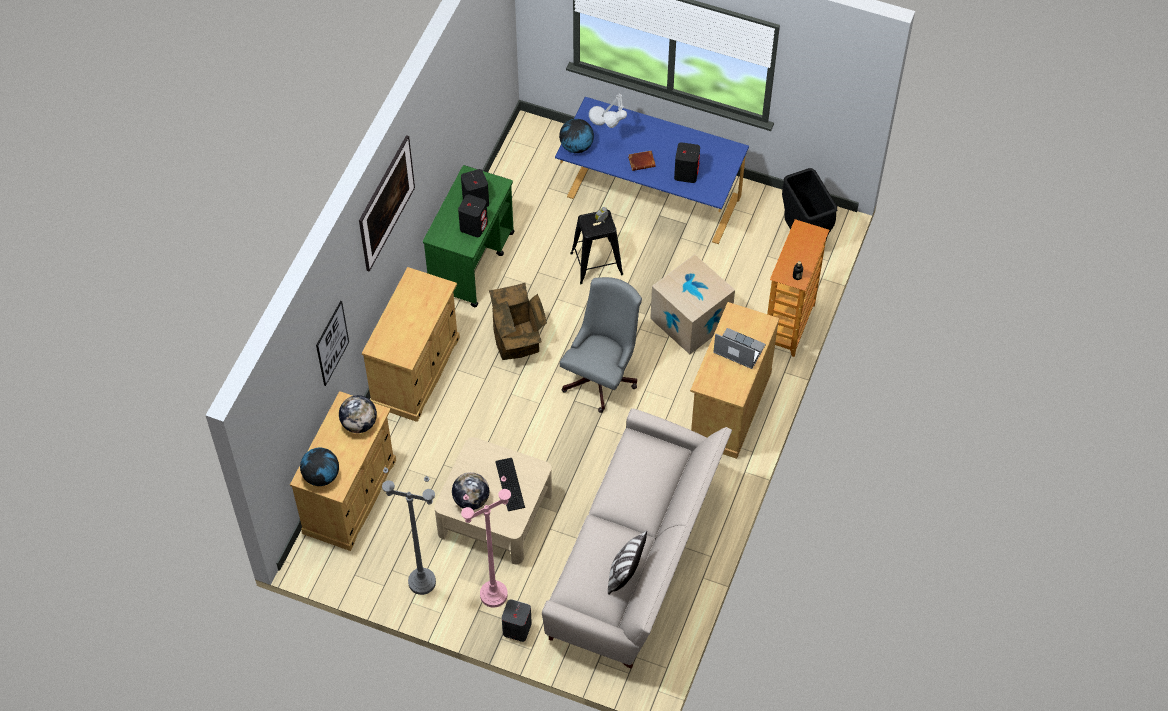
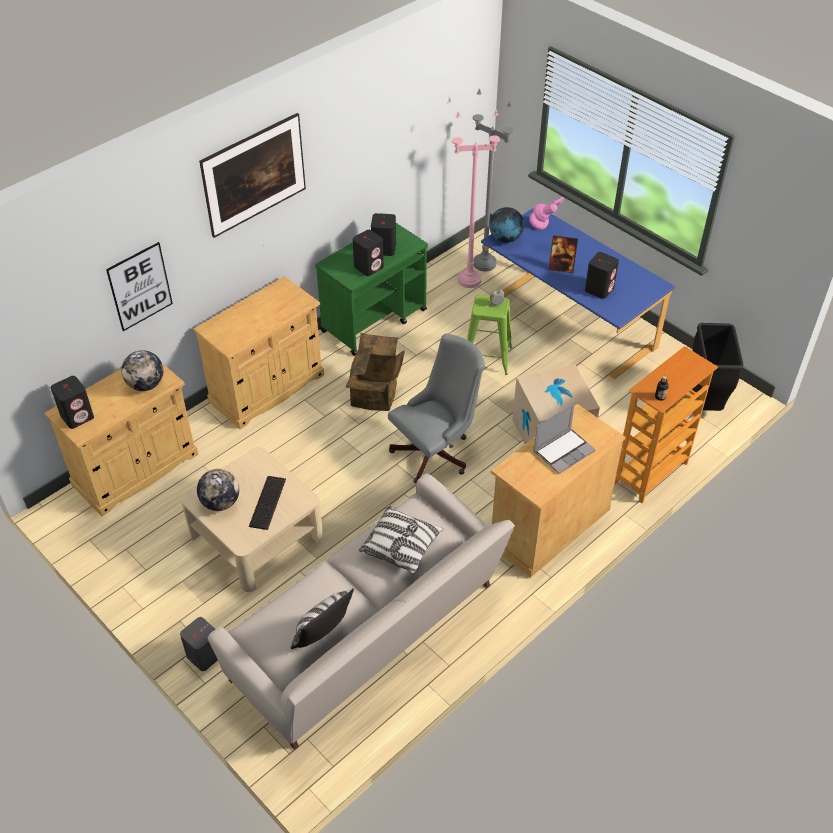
camera: 25 degrees right, 10 degrees down
globe [300,448,339,486] -> black speaker [51,376,94,429]
grey floor lamp [382,467,436,595] -> grey floor lamp moved to [473,89,513,271]
pink floor lamp [461,476,511,608] -> pink floor lamp moved to [452,110,500,288]
black stool [570,210,623,284] -> green stool [467,295,512,375]
grey table lamp [589,93,627,128] -> pink table lamp [529,197,564,230]
brown book [628,151,656,171] -> picture frame [548,235,578,273]
laptop [713,328,766,369] -> laptop turned 90 degrees clockwise [534,403,596,474]
none -> pillow [359,505,443,574]

